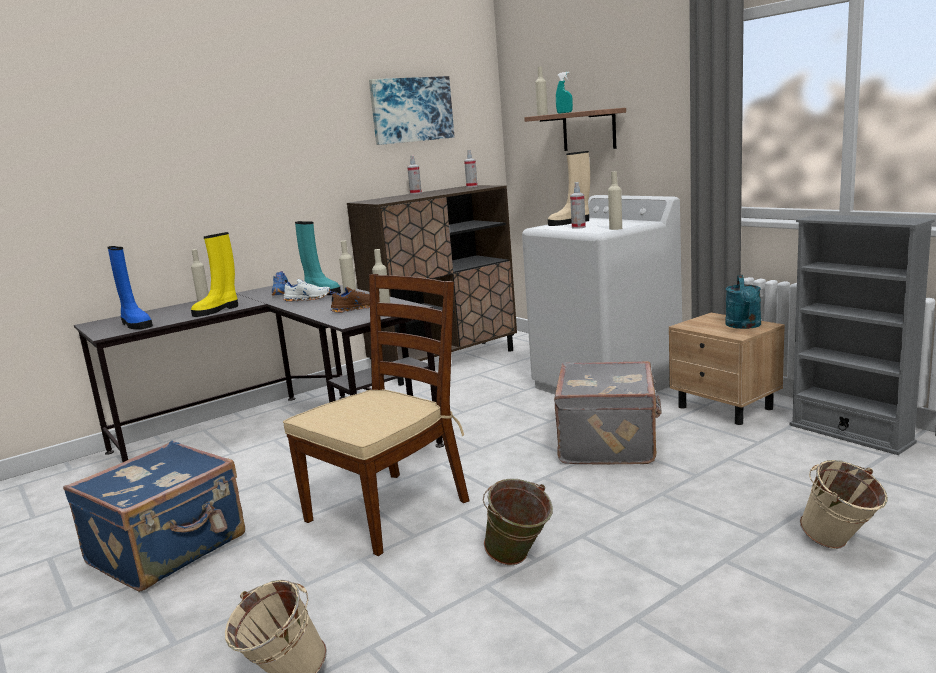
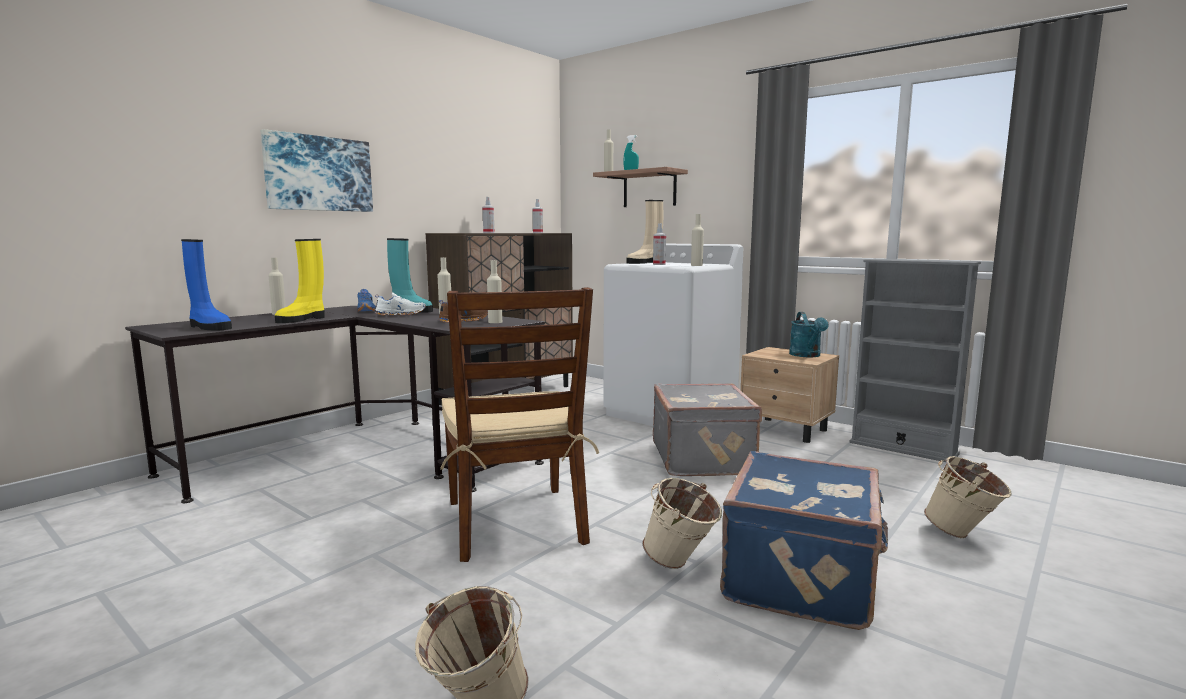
camera: 15 degrees left, 5 degrees down
blue suitcase [63,441,245,592] -> blue suitcase moved to [720,451,888,630]
brown chair [283,274,469,556] -> brown chair turned 135 degrees clockwise [440,287,599,562]
picture [369,76,455,145] -> picture moved to [260,129,373,212]
green bucket [483,478,553,565] -> beige bucket [643,478,722,569]

